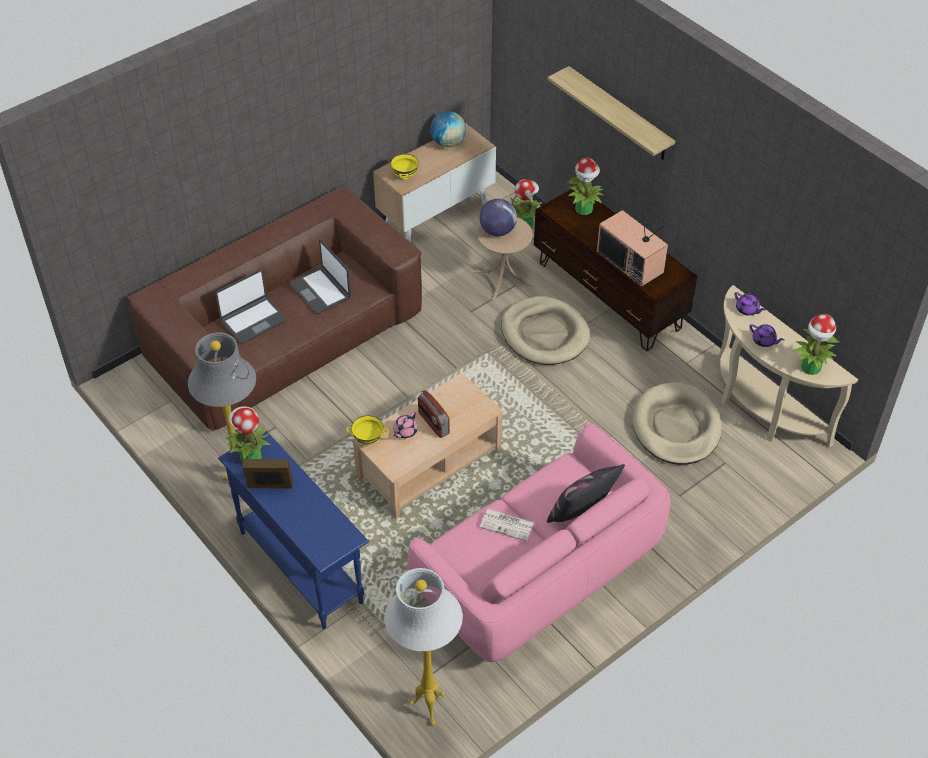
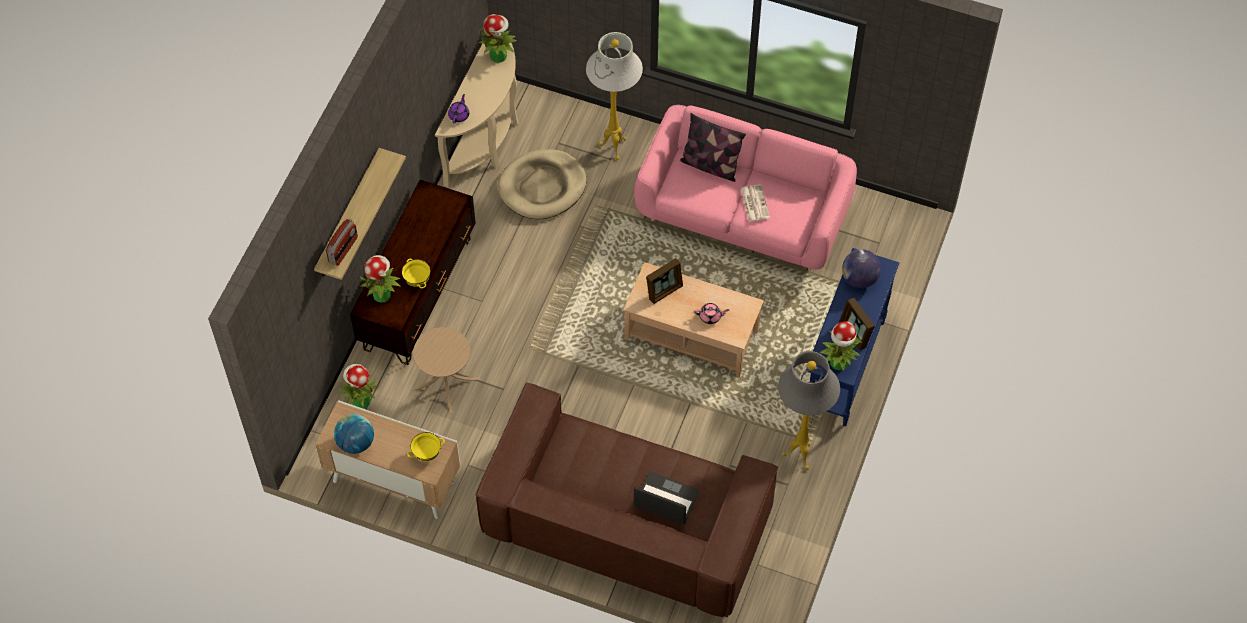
camera: 120 degrees left, 10 degrees up
laptop [290,240,351,314] -> none
yellow bowl [347,415,389,445] -> yellow bowl moved to [402,259,430,288]
white floor lamp [384,568,463,726] -> white floor lamp moved to [586,32,643,160]
radio [418,390,450,438] -> radio moved to [326,219,358,266]
globe [479,199,517,236] -> globe moved to [842,249,881,288]
beige dog bed [501,296,590,365] -> none
television [597,205,668,287] -> none
purple teapot [749,324,784,347] -> none
none -> picture frame [646,258,683,304]

